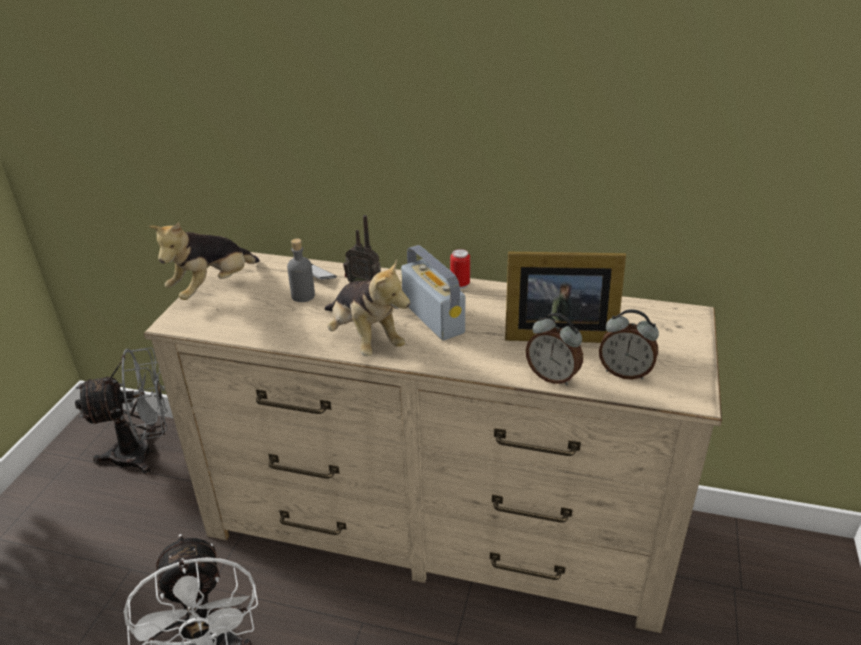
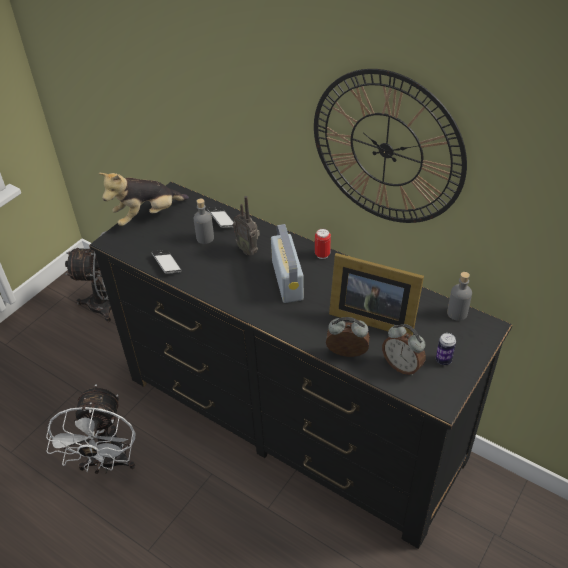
camera: 20 degrees right, 10 degrees up
beige dresser [144,252,722,633] -> black dresser [89,182,513,549]
plush toy [325,259,410,356] -> none
alarm clock [526,313,583,386] -> alarm clock turned 135 degrees clockwise [326,317,370,357]
none -> phone [151,250,182,274]
none -> wall clock [314,69,467,223]
none -> can [436,333,456,365]
none -> grey bottle [447,272,472,321]

